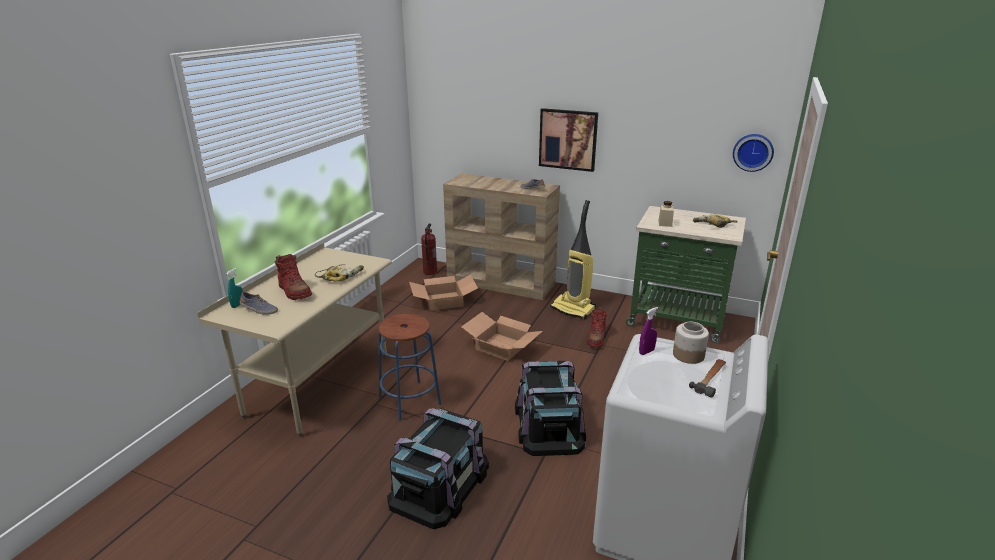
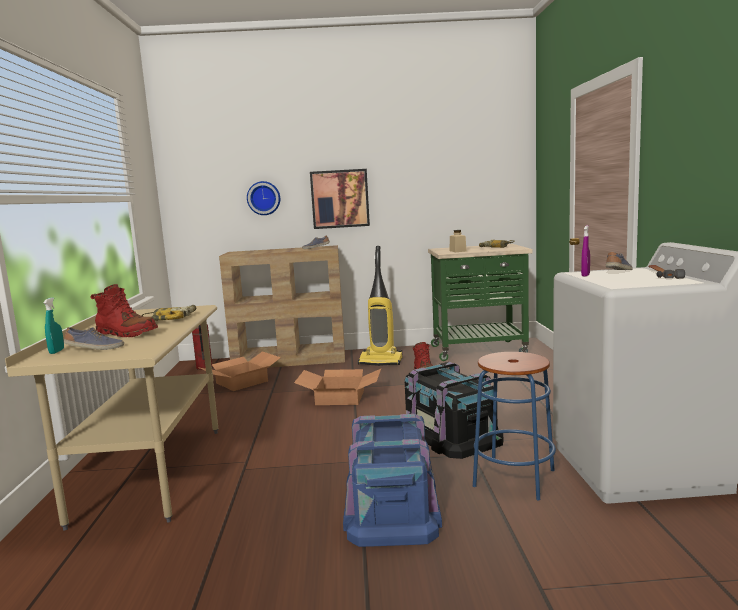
camera: 25 degrees left, 15 degrees down
blue stool [378,314,441,421] -> blue stool moved to [473,352,556,500]
black storage box [387,408,489,529] -> blue storage box [343,414,442,547]
jar [673,321,709,364] -> shoe [606,252,633,270]
wall clock [733,134,774,172] -> wall clock moved to [247,181,280,215]

